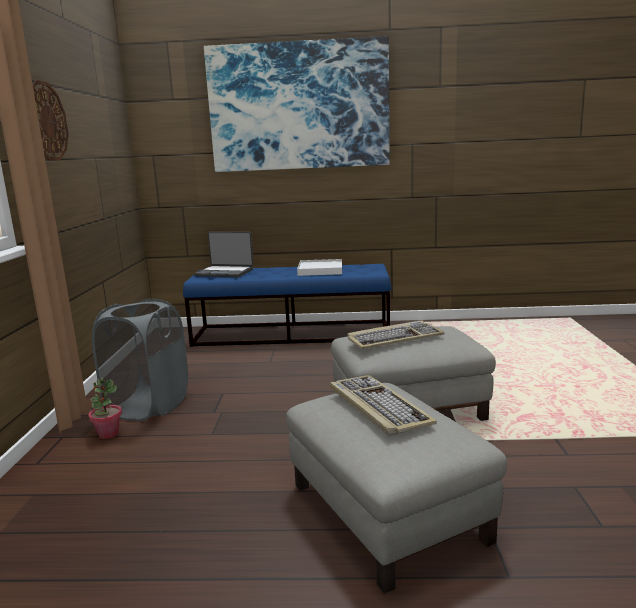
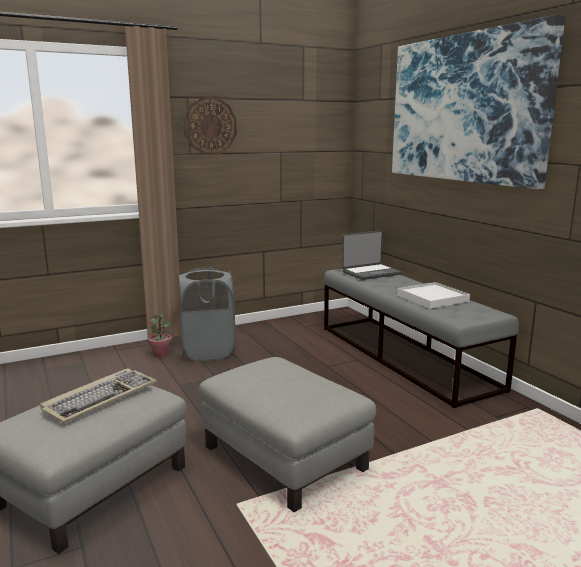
camera: 60 degrees right, 0 degrees up
blue bench [183,264,391,347] -> grey bench [324,269,519,408]
laptop [194,232,254,278] -> laptop turned 105 degrees counterclockwise [342,231,402,280]
keyboard [347,320,444,349] -> none

